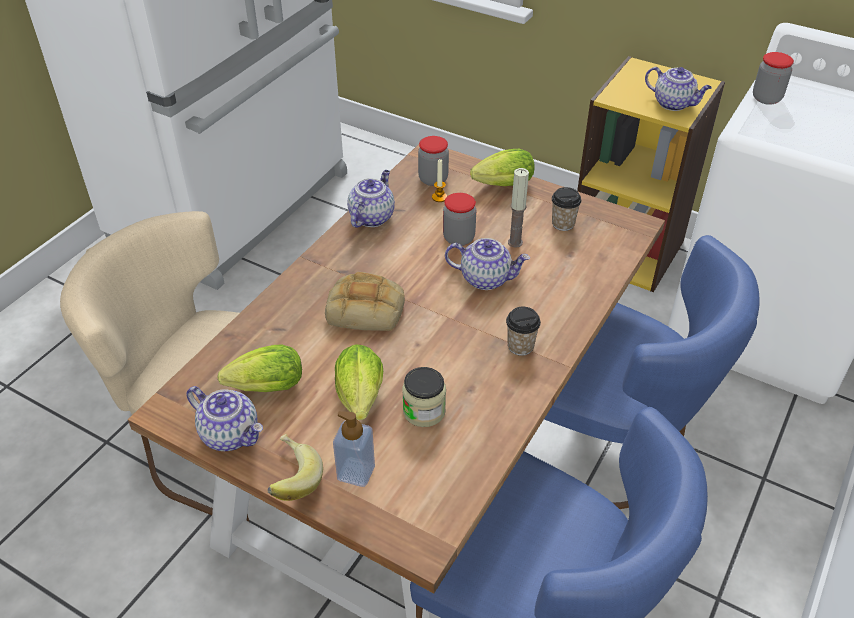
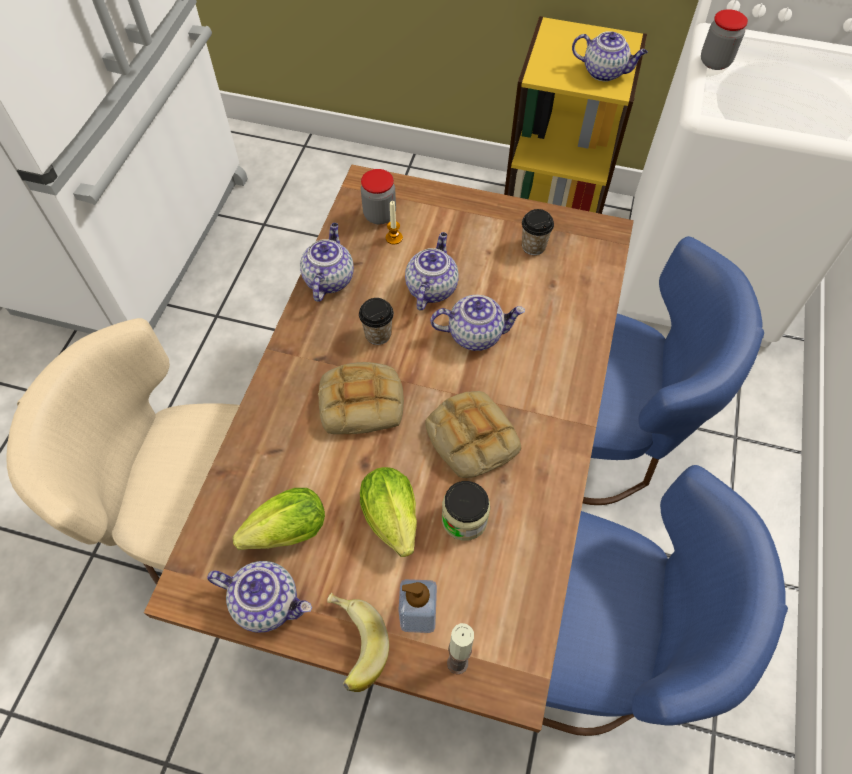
camera: 15 degrees left, 15 degrees up
jar [443,193,476,246] -> teapot [405,232,459,310]
lettuce [470,149,535,186] -> none
cup [506,307,541,356] -> cup moved to [359,298,394,345]
candle [508,168,529,248] -> candle moved to [447,623,474,674]
none -> bread [425,391,521,478]

